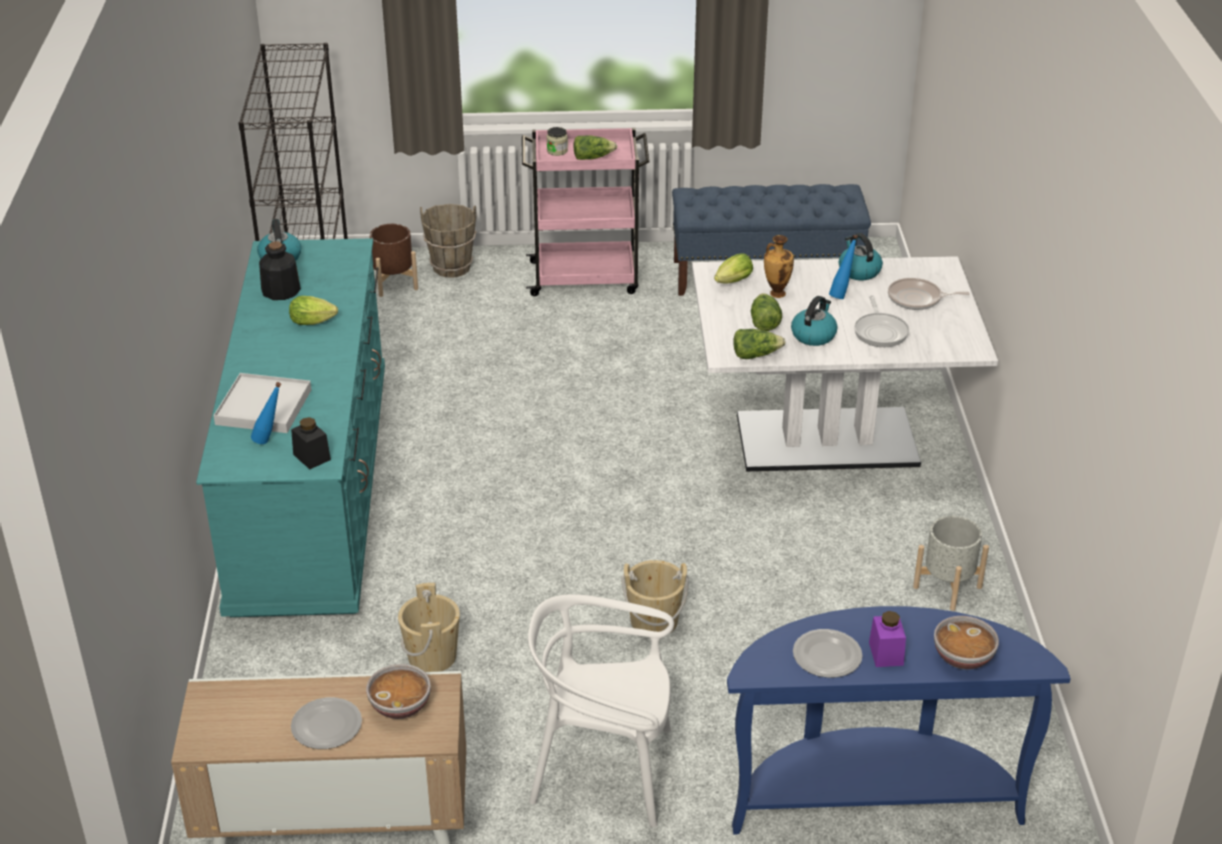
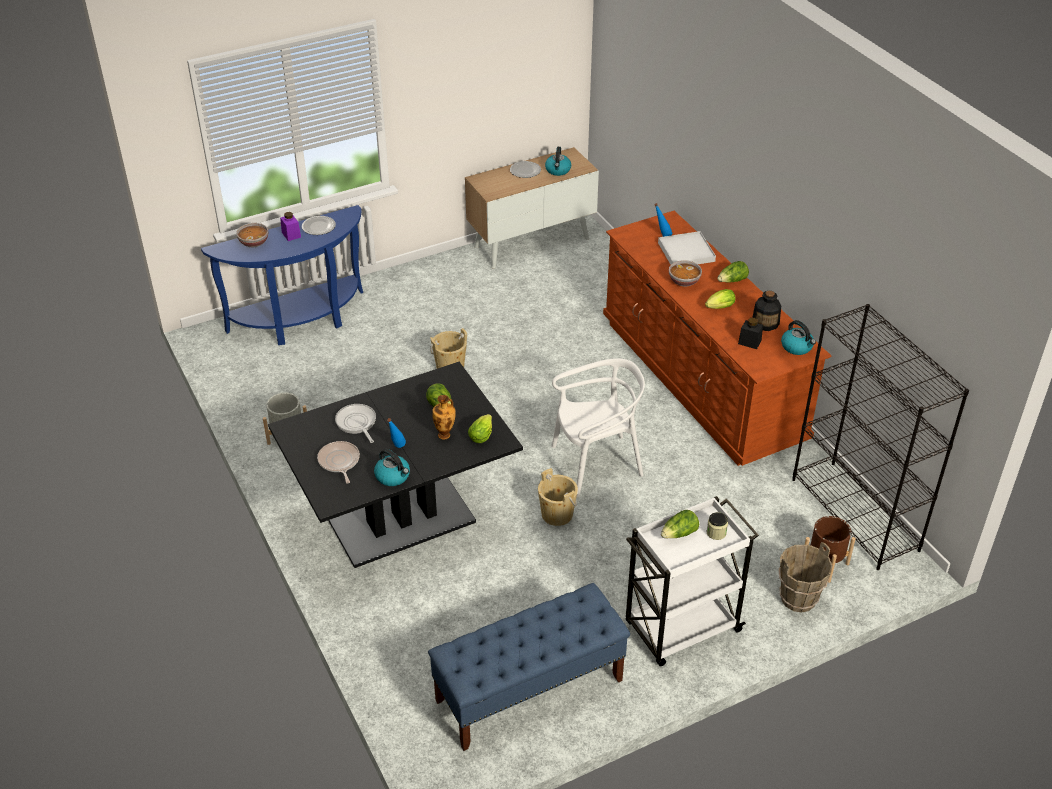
camera: 155 degrees right, 5 degrees up
turquoise dresser [196,238,385,617] -> brown dresser [603,211,831,466]
black jar [291,417,331,469] -> black jar moved to [738,318,763,349]
bowl [366,664,431,719] -> bowl moved to [669,260,702,287]
beige bucket [398,583,460,672] -> beige bucket moved to [538,468,578,526]
pink cart [522,128,649,296] -> white cart [626,496,759,666]
white chair [528,594,674,827] -> white chair moved to [551,358,645,497]
white dining table [692,256,998,472] -> black dining table [268,362,523,568]
lettuce [733,329,786,359] -> lettuce moved to [717,261,749,282]
kettle [791,296,837,346] -> kettle moved to [545,147,571,176]
frying pan [888,278,970,310] -> frying pan turned 90 degrees counterclockwise [317,441,360,484]

